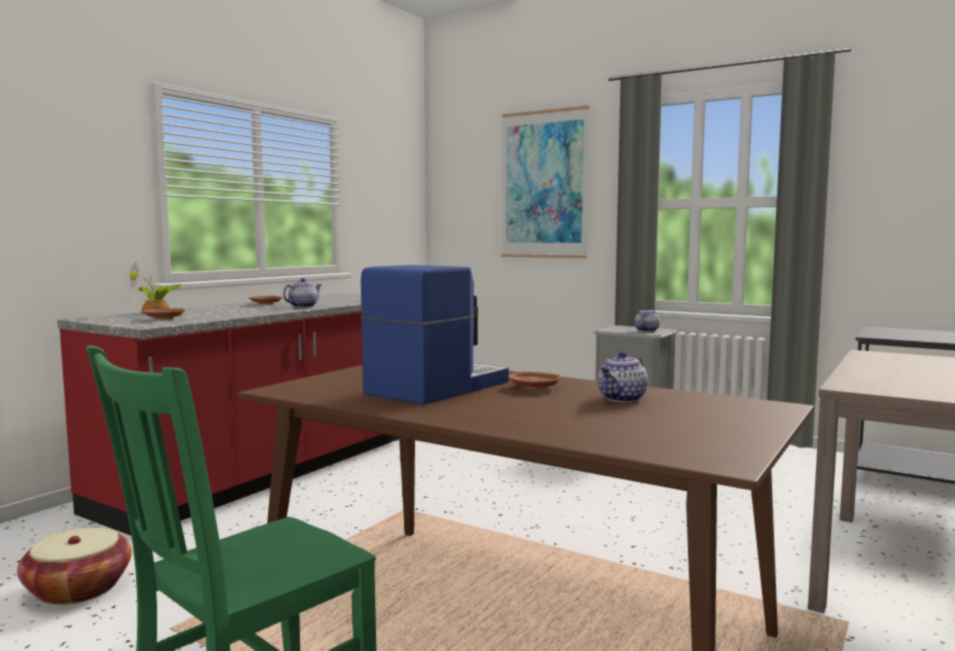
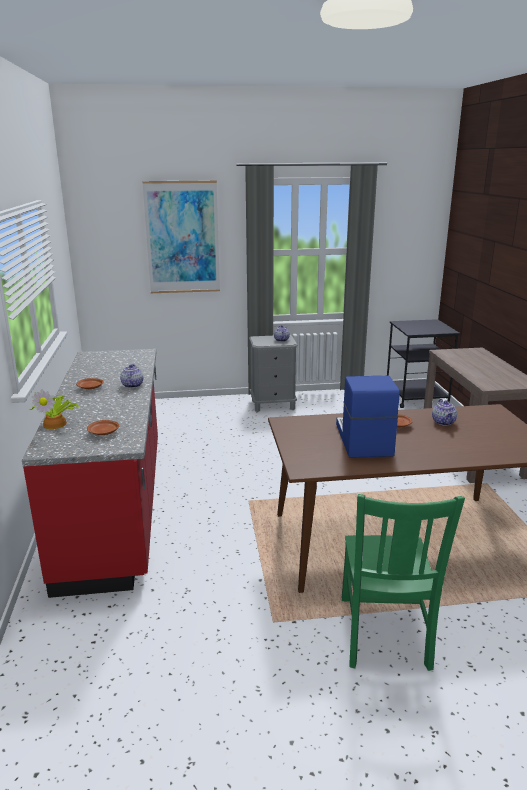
camera: 40 degrees left, 15 degrees up
basket [17,528,132,605] -> none

